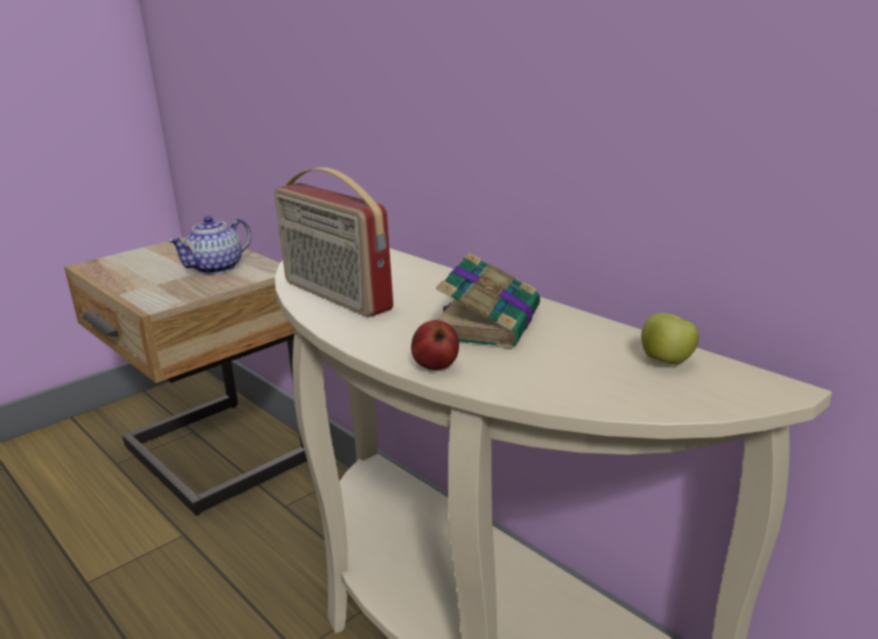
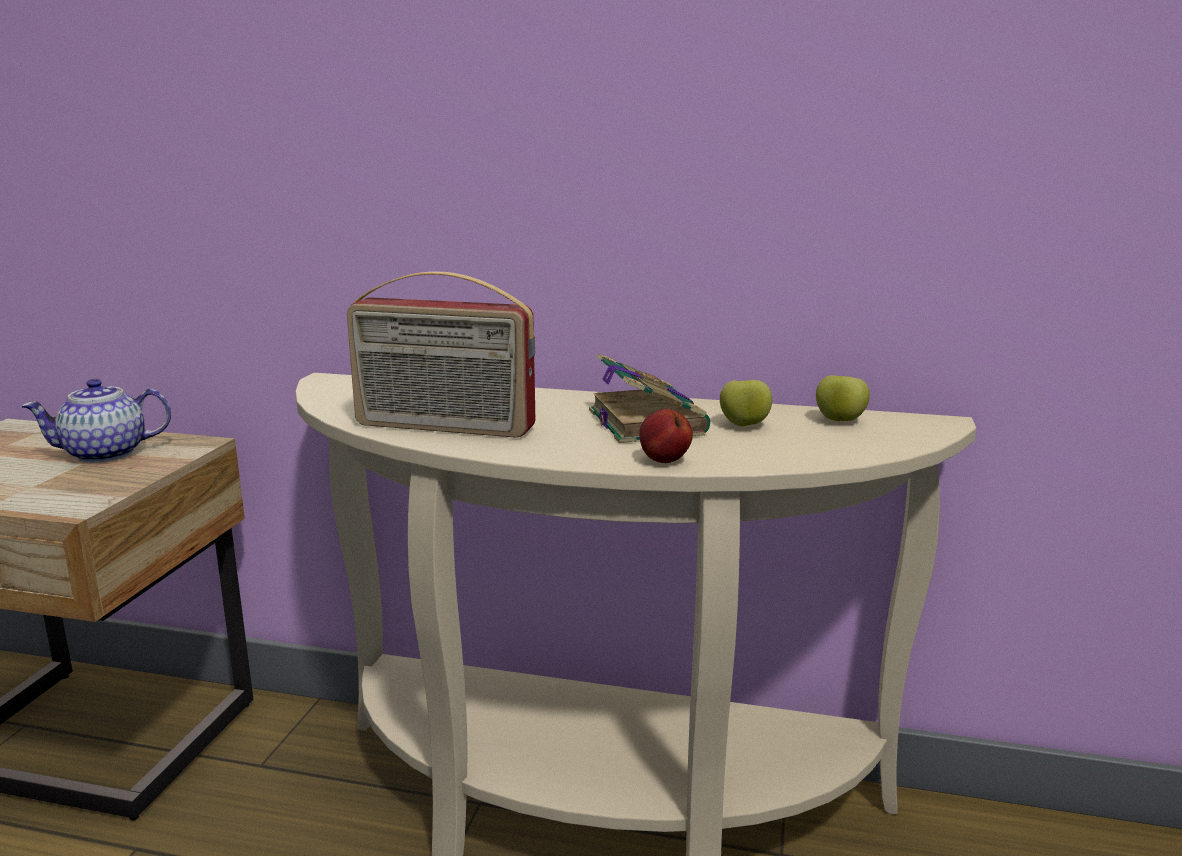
camera: 35 degrees left, 5 degrees down
teapot [168,216,252,275] -> teapot turned 60 degrees clockwise [21,379,171,463]
none -> apple [720,380,772,426]

